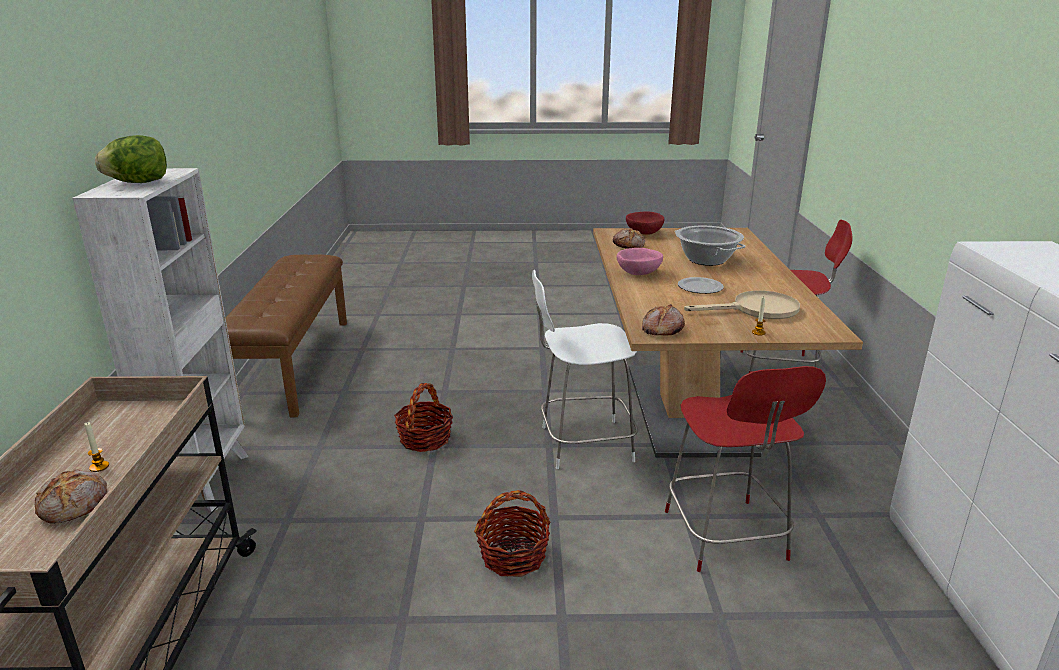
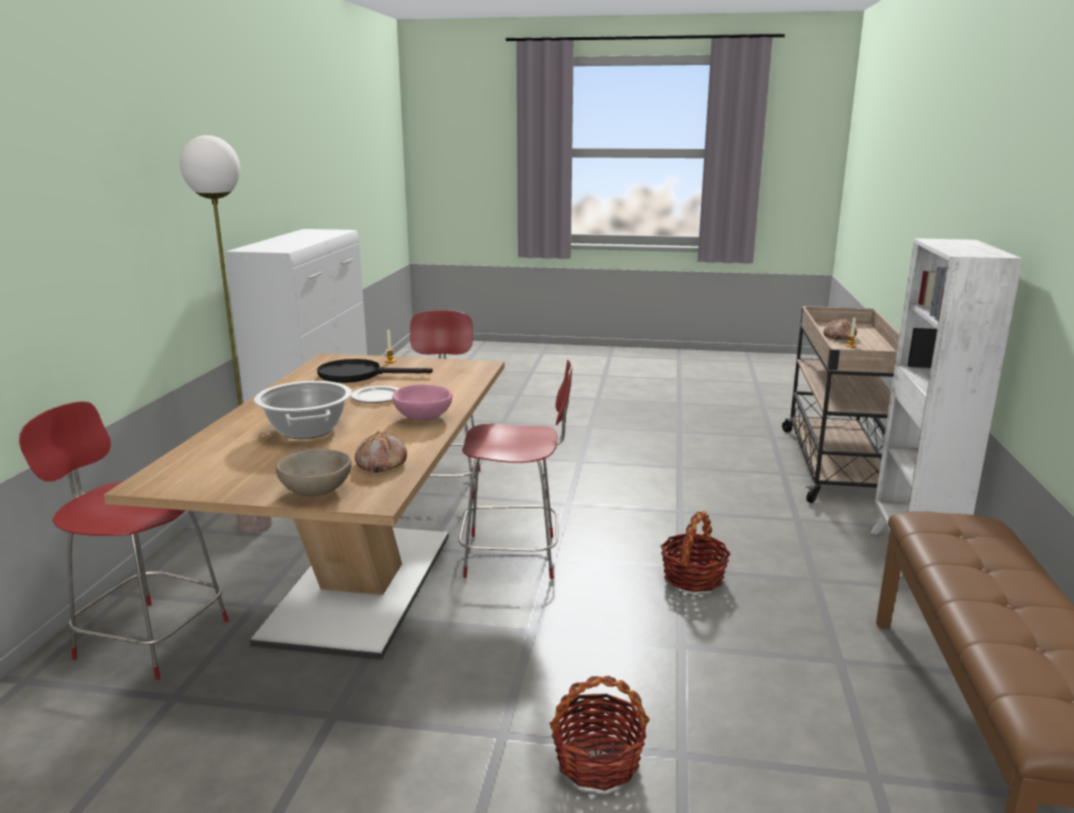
camera: 170 degrees left, 5 degrees down
lettuce [95,135,167,183] -> none
basket [474,490,550,577] -> basket moved to [549,676,650,791]
white stool [532,270,638,469] -> red stool [459,360,573,579]
red bowl [626,211,664,235] -> beige bowl [276,449,352,496]
bread [642,304,685,335] -> none
beige frying pan [684,291,800,319] -> black frying pan [317,359,433,383]
none -> floor lamp [180,135,272,533]

